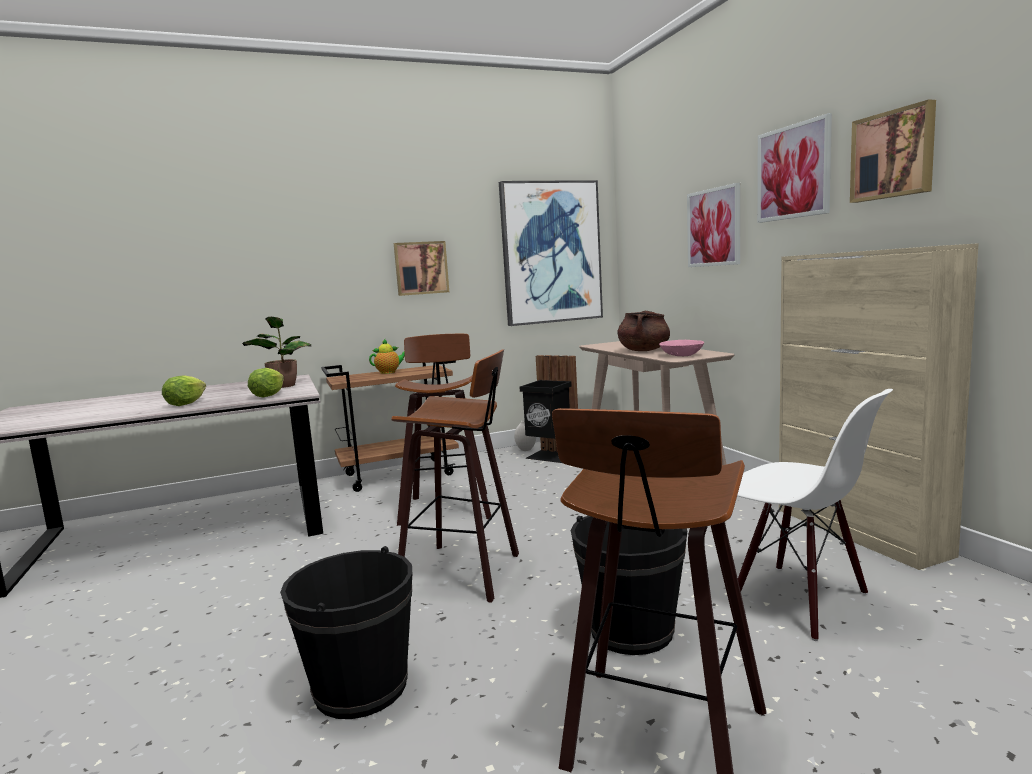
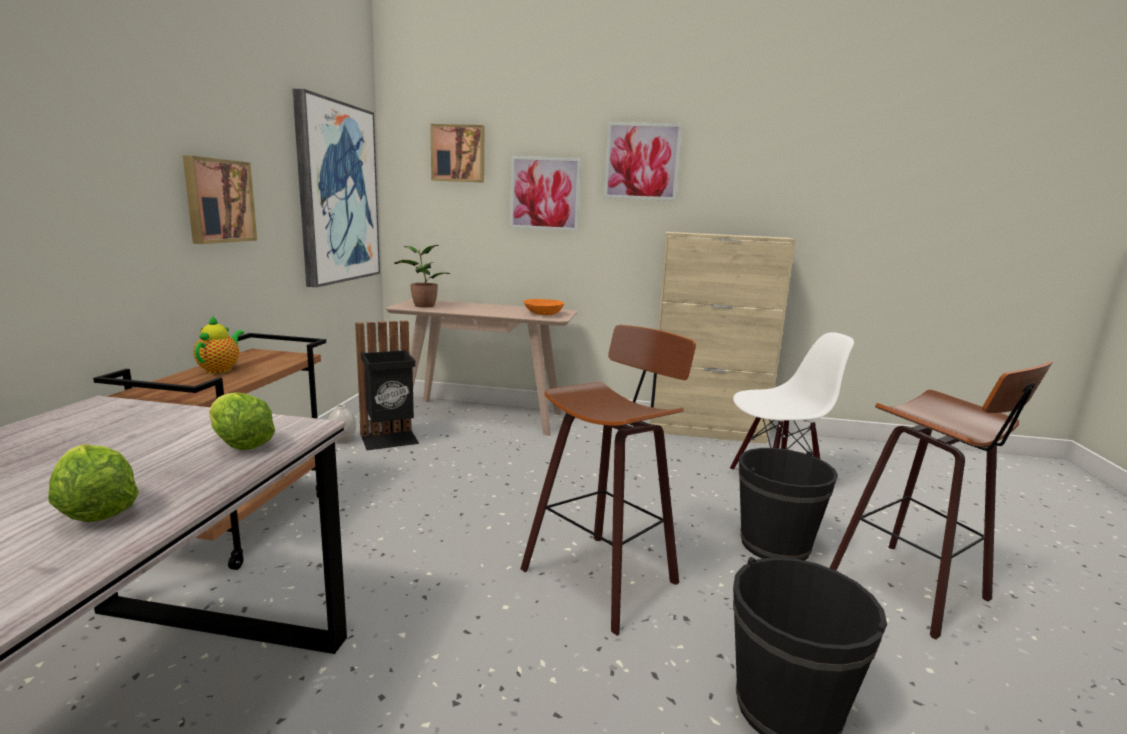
camera: 60 degrees left, 5 degrees up
potted plant [242,317,311,388] -> potted plant moved to [394,245,450,308]
stool [395,334,491,526] -> none
brown cooking pot [618,311,670,351] -> none
pink bowl [659,340,704,356] -> orange bowl [523,299,565,315]
picture [850,99,936,203] -> picture moved to [431,124,484,182]

